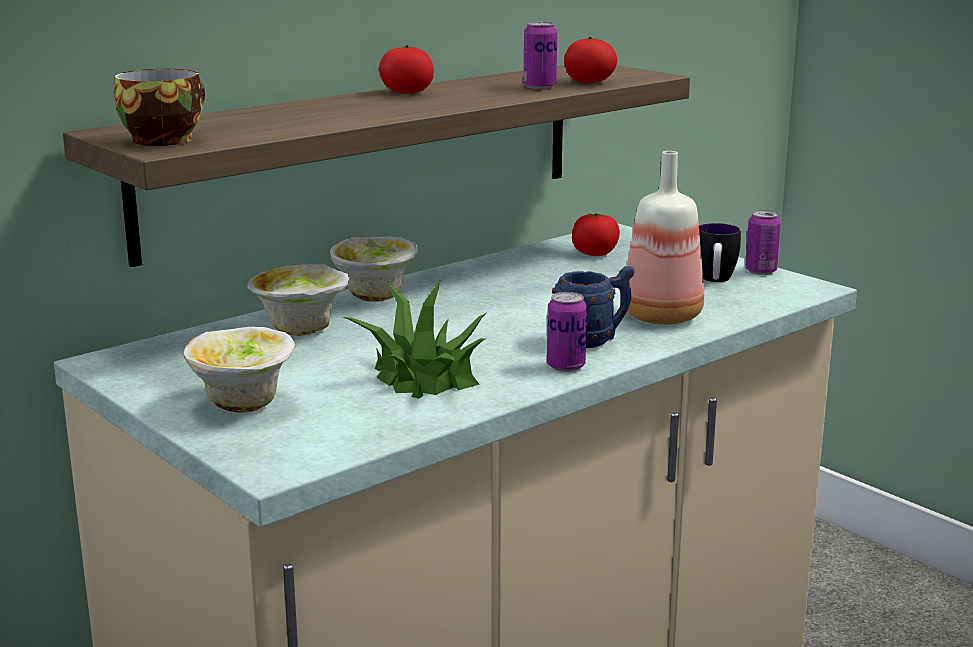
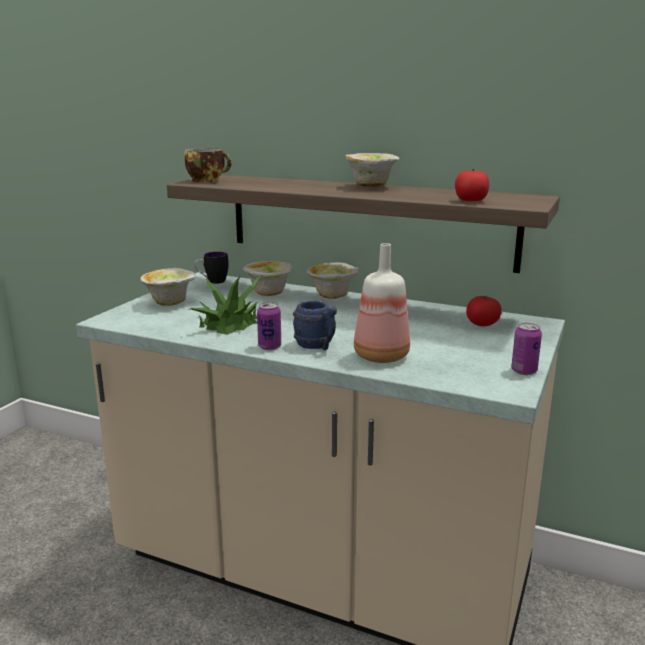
camera: 65 degrees right, 0 degrees up
tomato [379,45,434,94] -> bowl [346,153,400,188]
can [523,21,557,89] -> none
mug [699,223,741,282] -> mug moved to [194,252,229,284]

